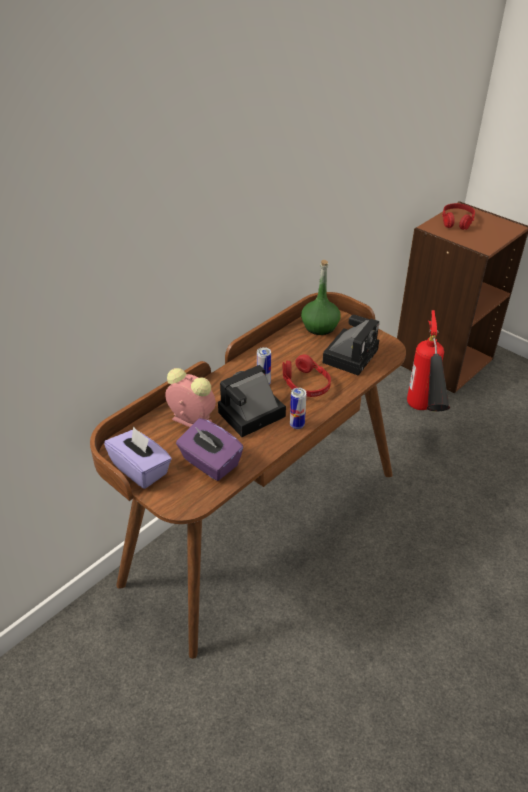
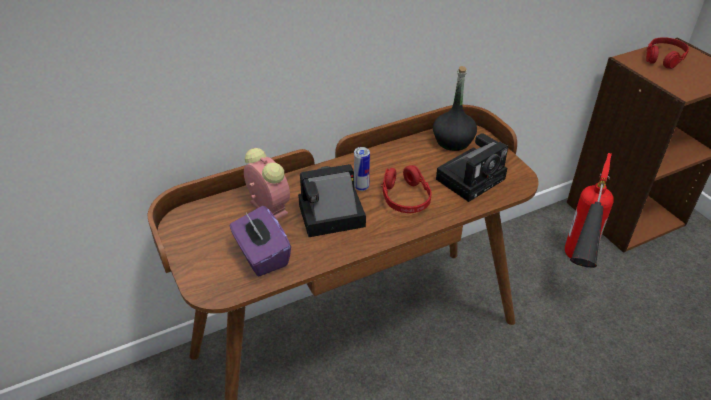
camera: 20 degrees right, 0 degrees up
purple tissue box [104,426,172,489] -> none
can [290,388,306,429] -> none
green bottle [301,260,341,335] -> black bottle [433,66,477,151]

